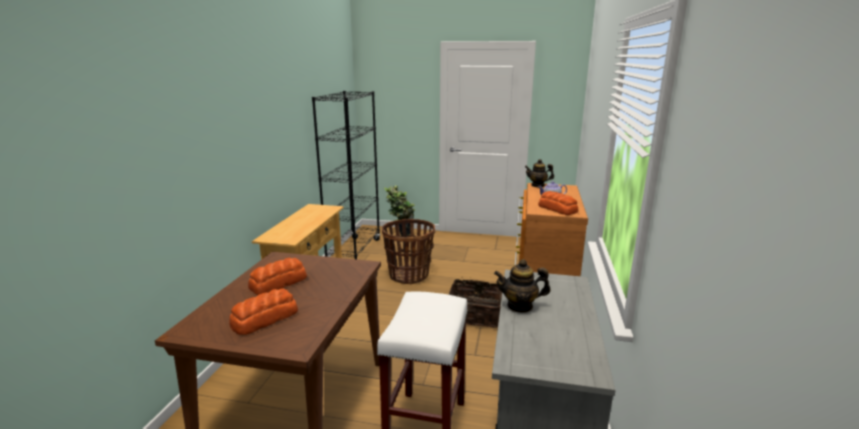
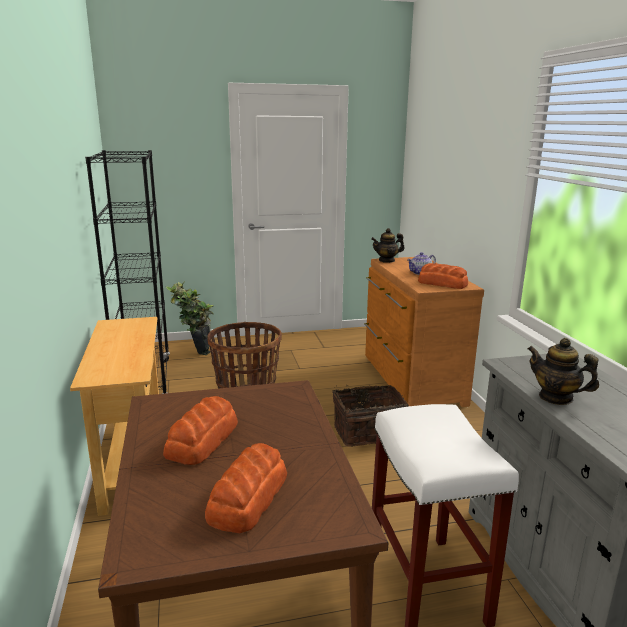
camera: 25 degrees left, 0 degrees up
teapot [494,259,550,313] -> teapot turned 60 degrees clockwise [527,338,599,405]

